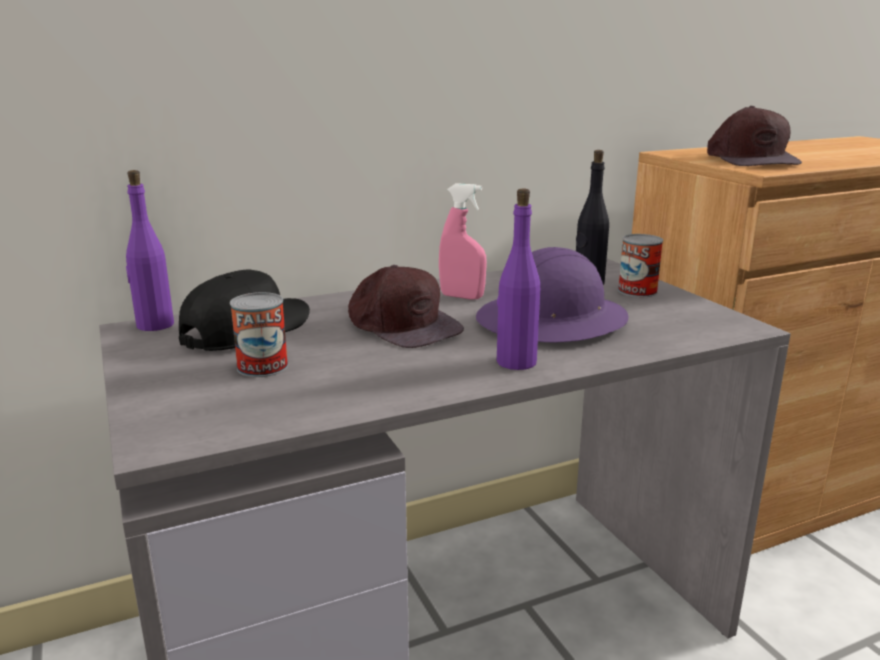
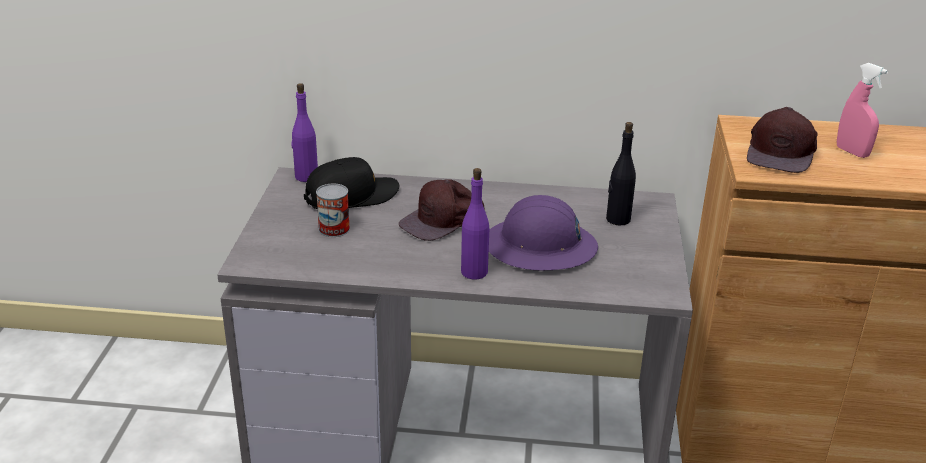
camera: 30 degrees right, 10 degrees up
brown cap [348,265,464,348] -> brown cap turned 60 degrees clockwise [399,179,484,241]
pink spray bottle [439,183,487,300] -> pink spray bottle moved to [837,63,888,158]
can [618,234,663,297] -> none

